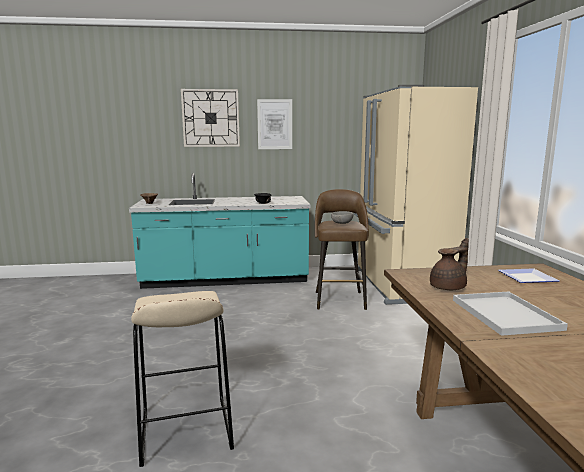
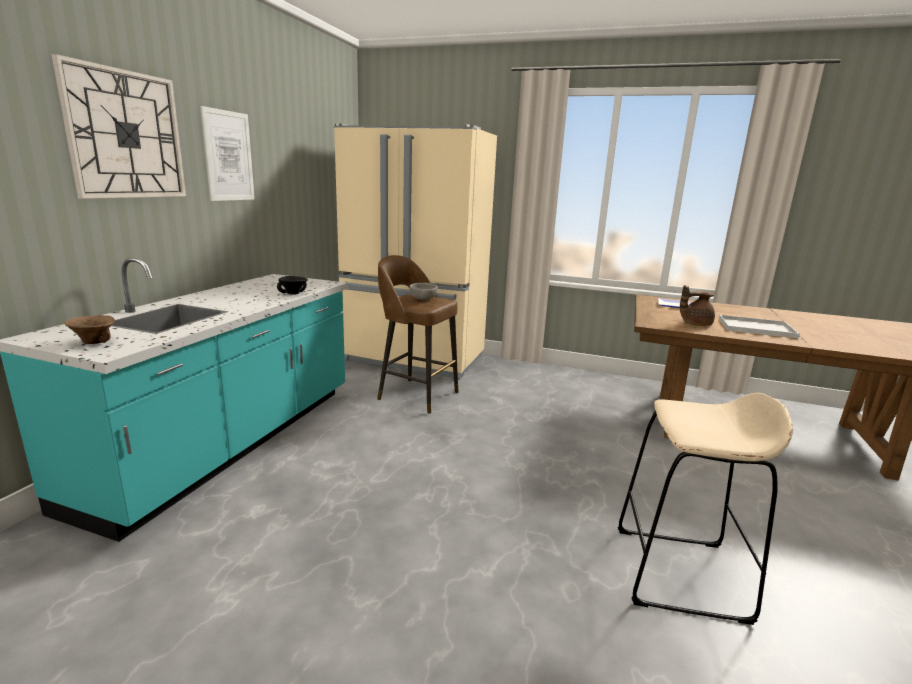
camera: 65 degrees left, 5 degrees up
brown teapot [430,238,469,290] -> brown teapot turned 90 degrees counterclockwise [680,285,715,326]

